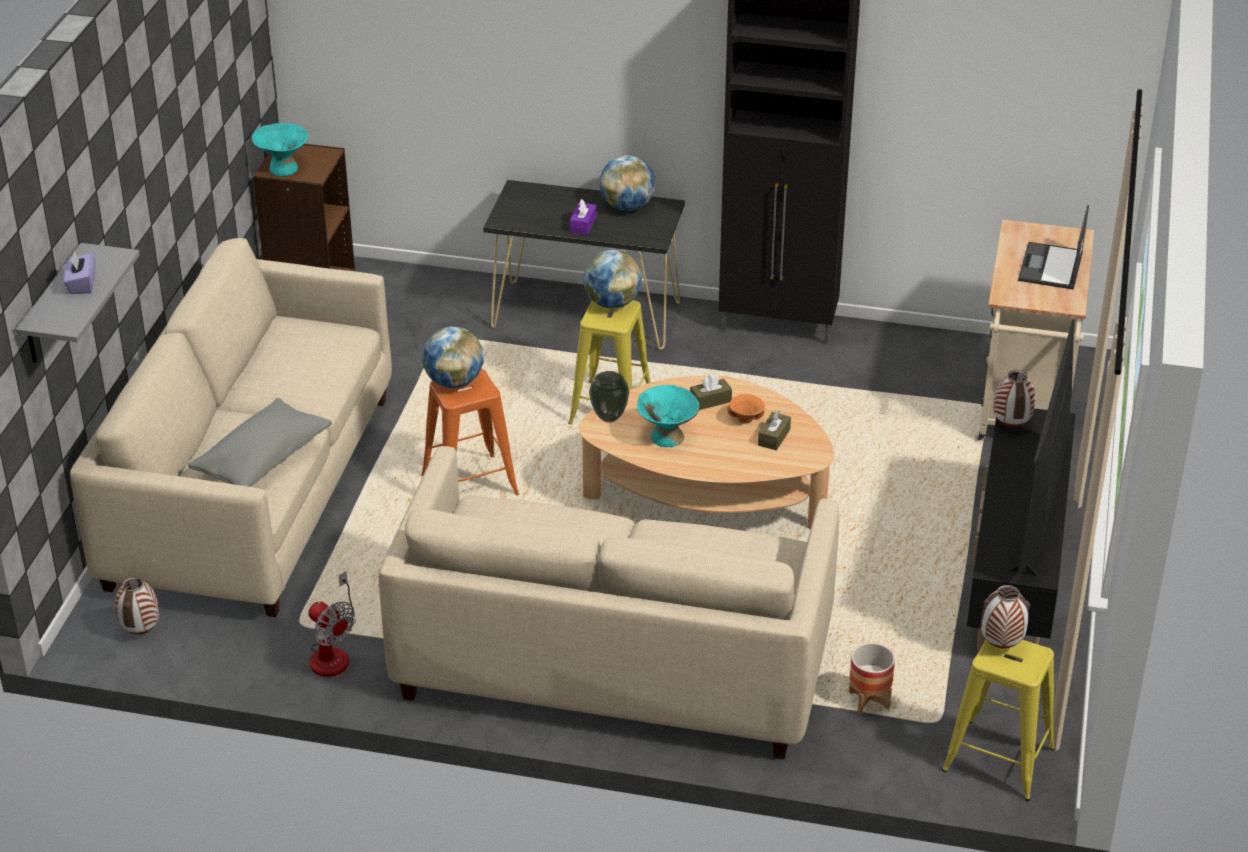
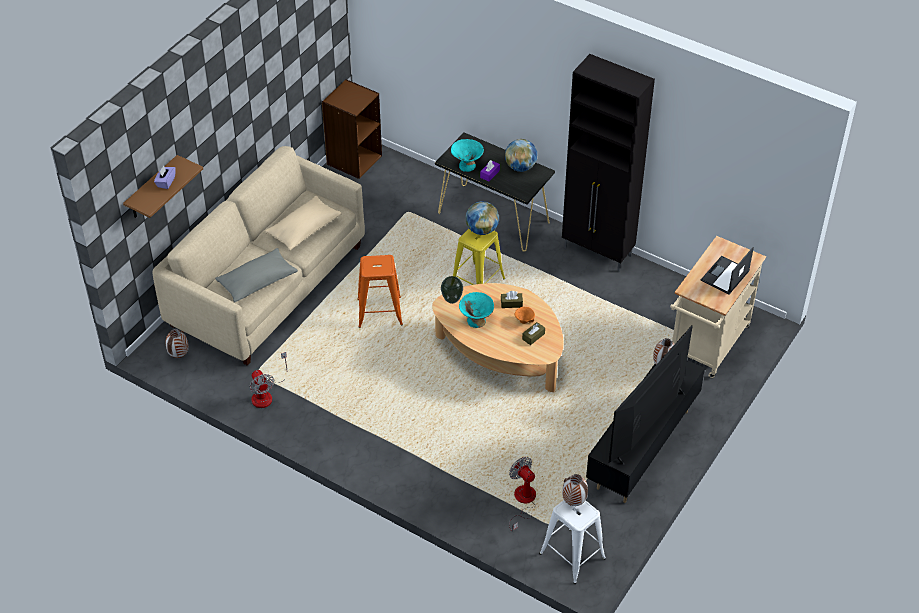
camera: 20 degrees right, 10 degrees up
grey shelf [16,243,140,363] -> brown shelf [123,155,203,218]
turquoise bowl [252,123,308,176] -> turquoise bowl moved to [451,139,484,172]
beige sofa [379,446,839,759] -> none
globe [422,326,484,388] -> none
planter [849,643,895,715] -> fan [509,457,536,531]
yellow stool [942,639,1055,801] -> white stool [539,500,606,584]
none -> beige pillow [265,195,342,250]

